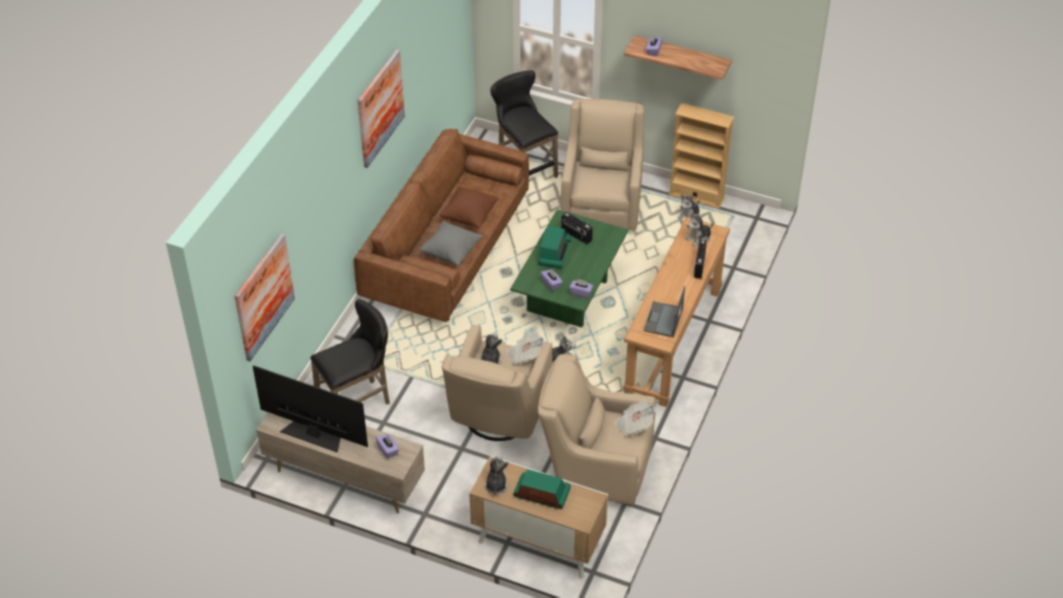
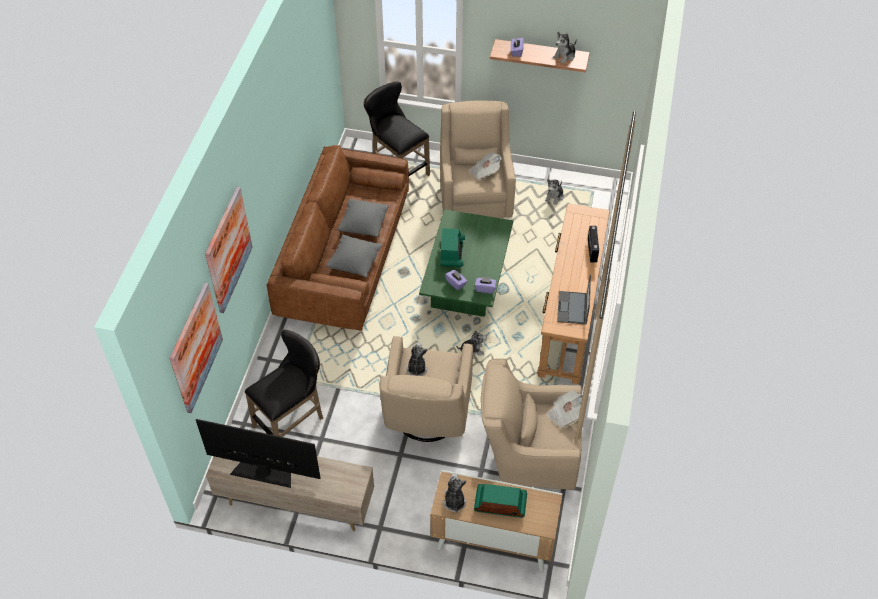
camera: 10 degrees left, 5 degrees up
picture [358,49,405,168] -> picture moved to [205,187,253,313]
purple tissue box [375,434,399,459] -> none
brown pillow [440,186,499,228] -> grey pillow [338,199,389,237]
newspaper [506,333,544,365] -> newspaper moved to [469,152,502,180]
radio [561,212,593,244] -> none
beige bookcase [668,103,734,209] -> none
plush toy [685,212,714,247] -> plush toy moved to [553,32,577,64]

